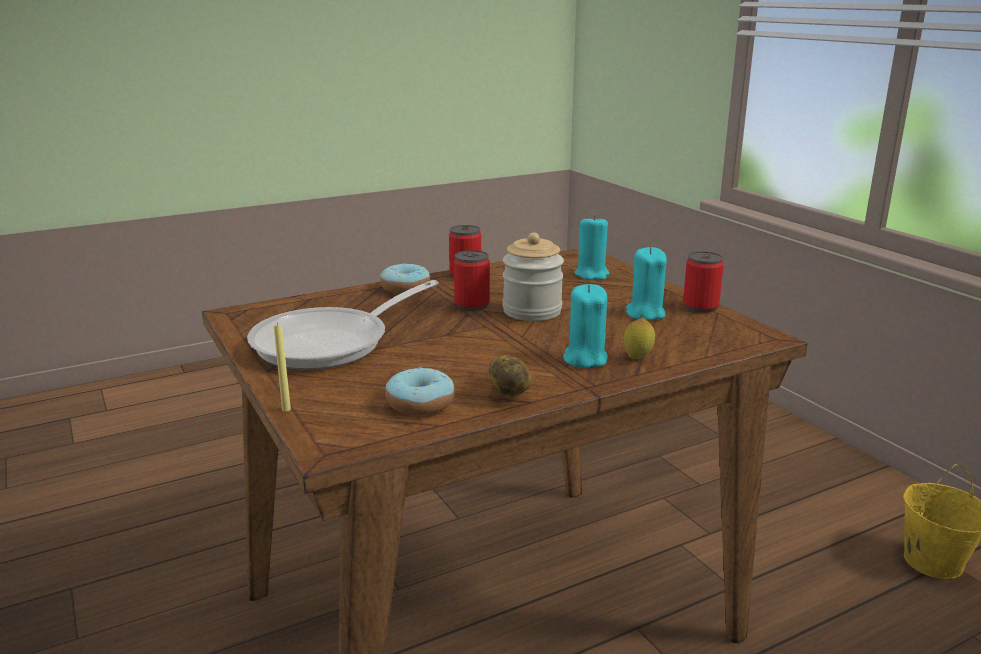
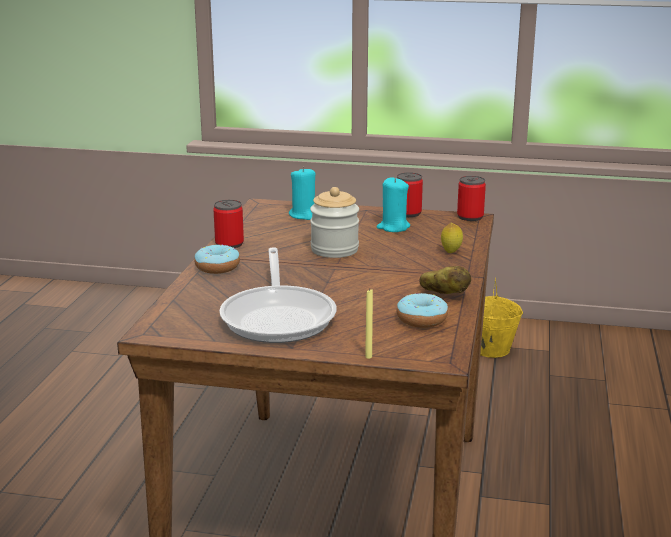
camera: 50 degrees left, 0 degrees up
can [454,250,490,311] -> can moved to [457,176,486,221]
turquoise candle [563,284,608,368] -> none

